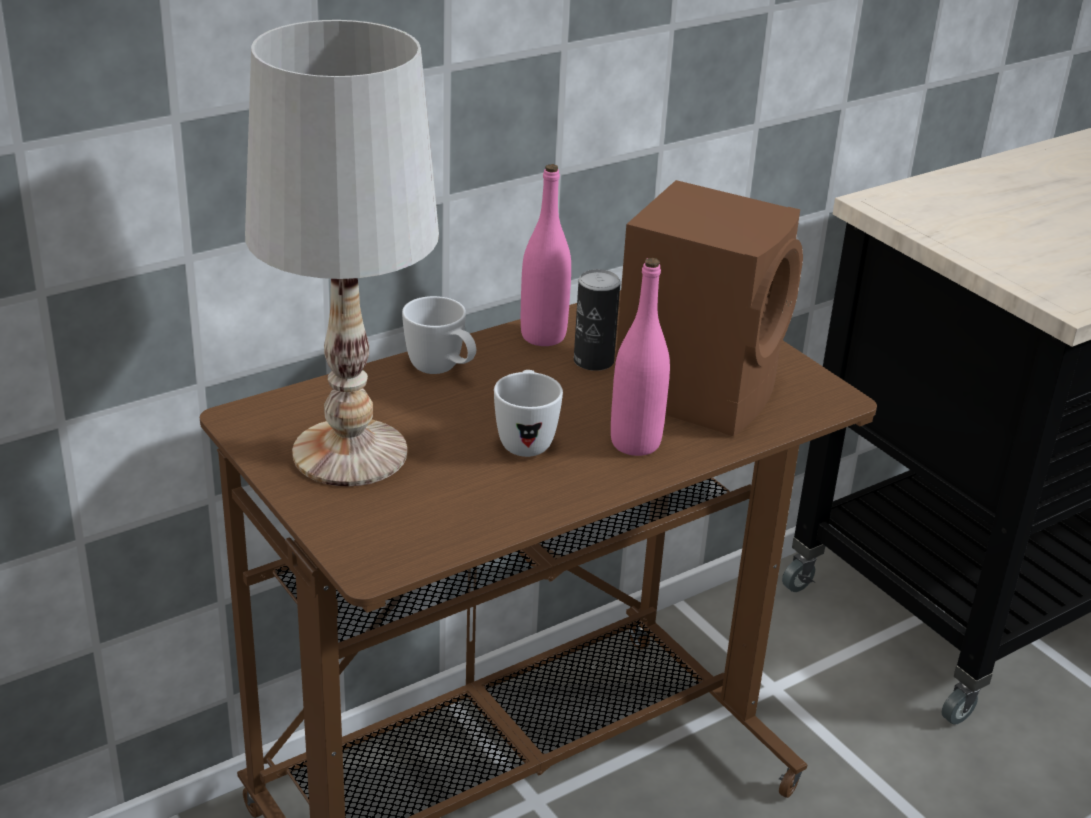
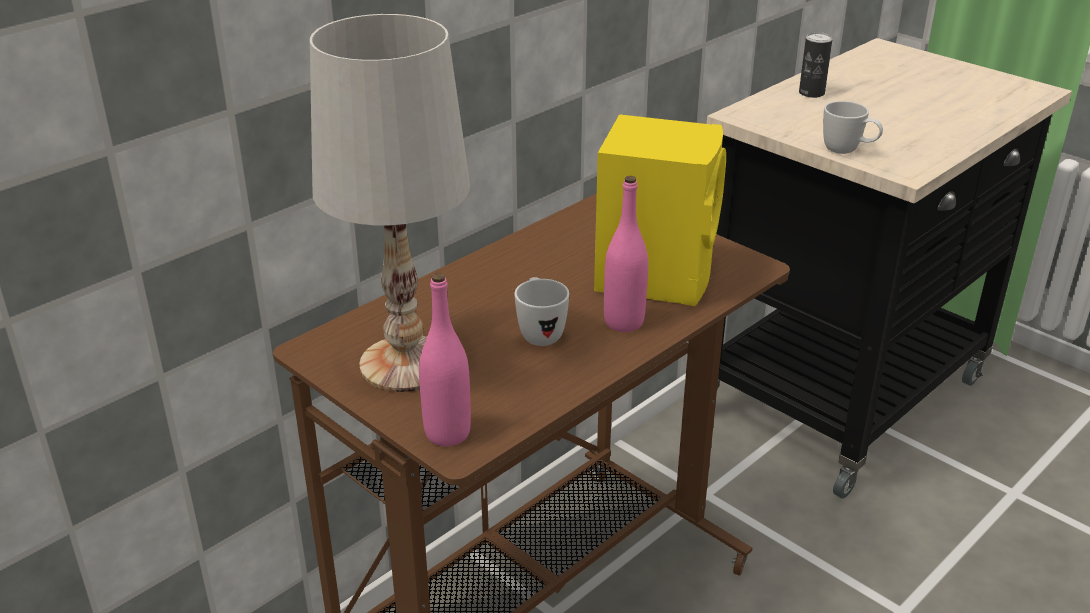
camera: 10 degrees left, 0 degrees up
white mug [402,296,476,374] -> white mug moved to [823,101,883,154]
pink bottle [521,164,571,346] -> pink bottle moved to [419,273,471,446]
can [574,269,620,371] -> can moved to [799,32,832,98]
brown speaker [615,180,803,436] -> yellow speaker [594,114,726,306]

